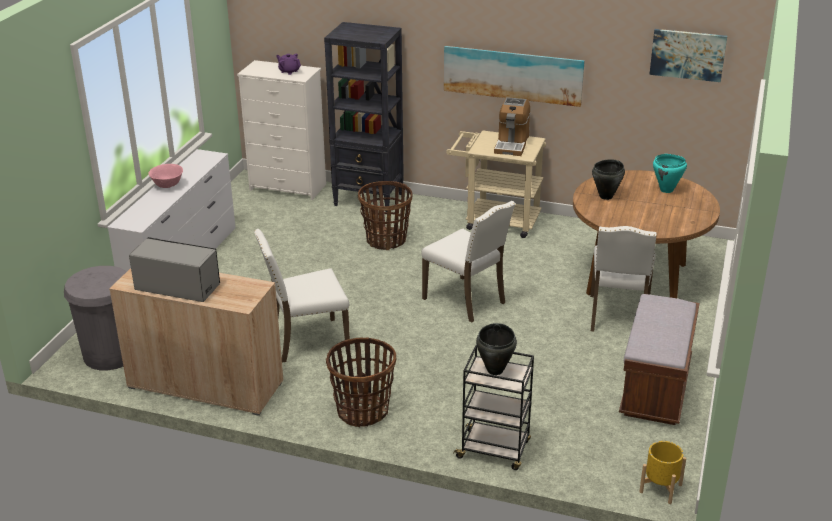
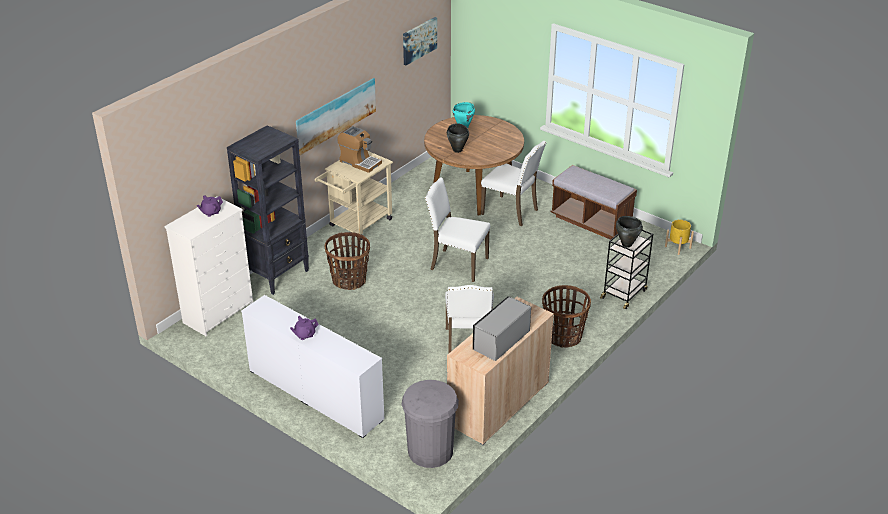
camera: 70 degrees left, 5 degrees up
pink bowl [148,164,183,188] -> purple teapot [290,316,319,340]
white chair [421,201,516,322] -> white chair turned 135 degrees counterclockwise [425,178,490,282]

